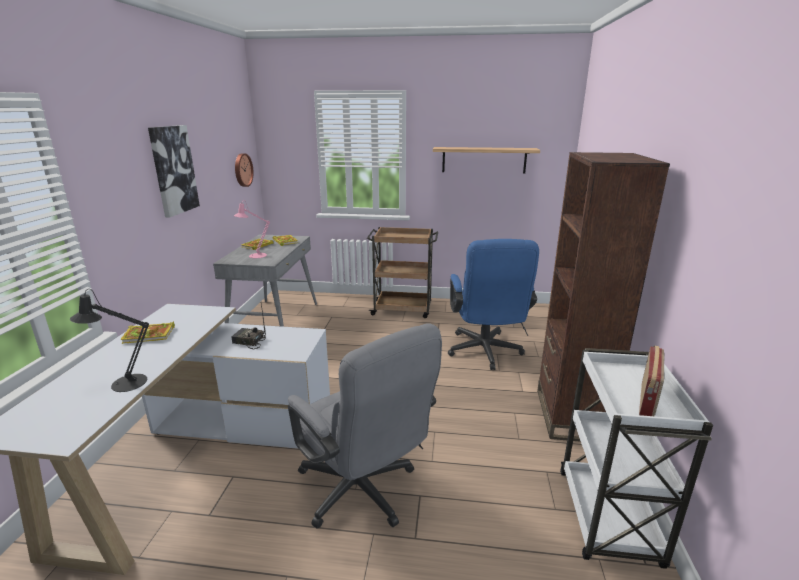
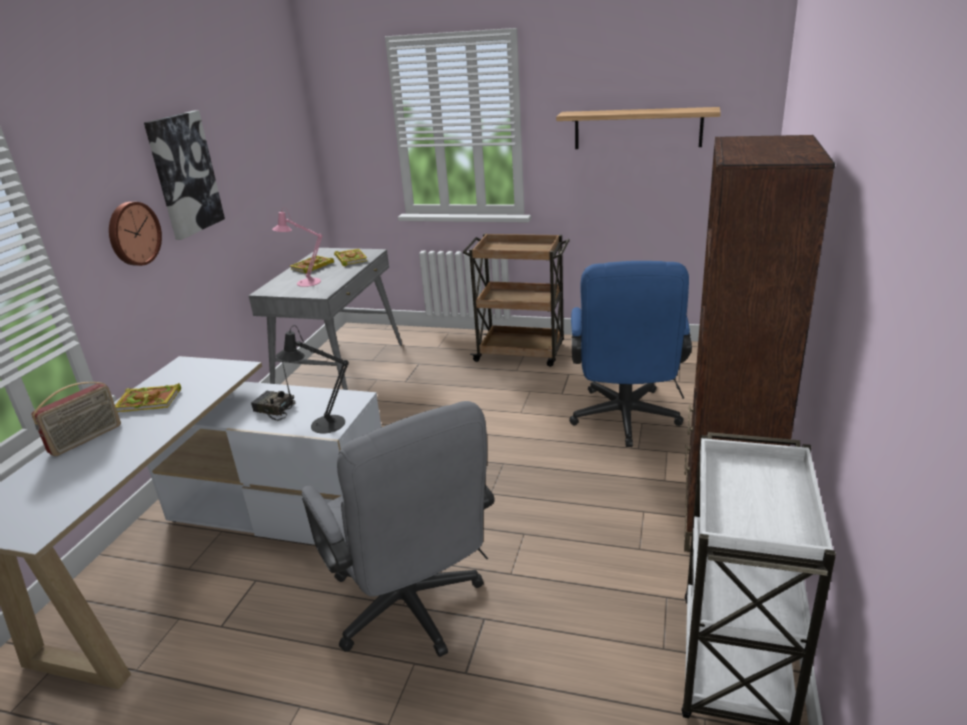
camera: 10 degrees right, 5 degrees up
black table lamp [70,289,149,392] -> black table lamp moved to [276,325,349,433]
wall clock [235,153,254,187] -> wall clock moved to [109,202,162,266]
radio [639,345,664,416] -> radio moved to [32,382,121,456]

